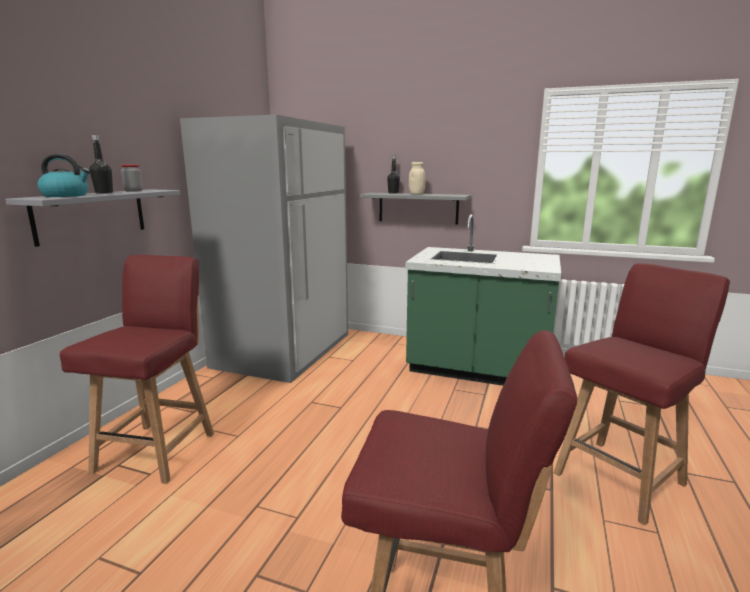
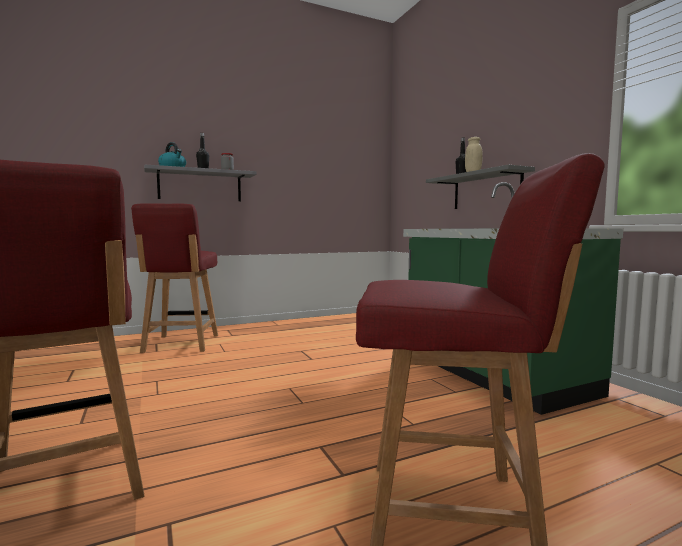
camera: 45 degrees right, 10 degrees down
red chair [60,255,214,484] -> red chair turned 120 degrees clockwise [131,203,218,353]
grey fridge [180,115,348,383] -> none

